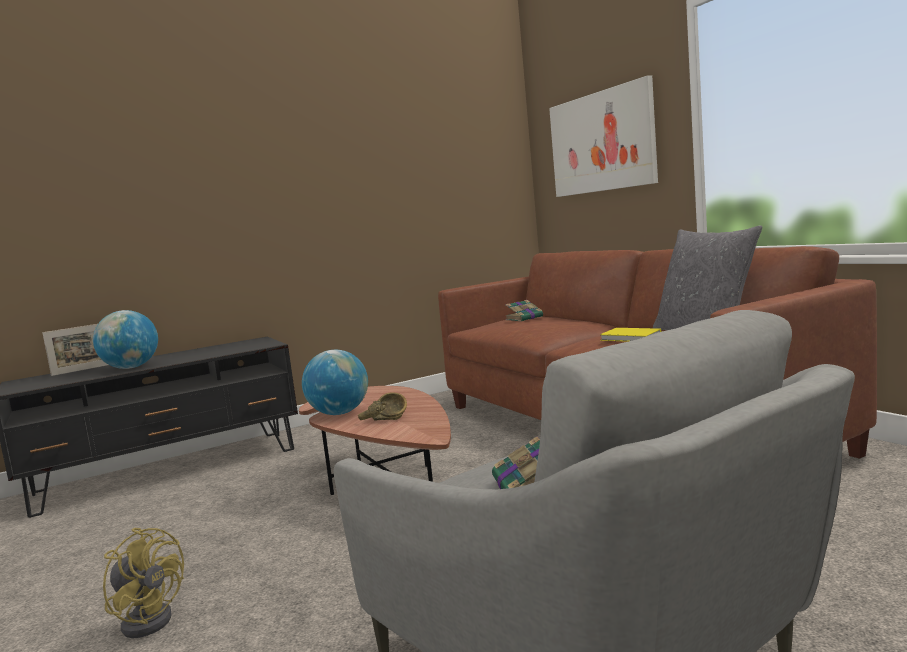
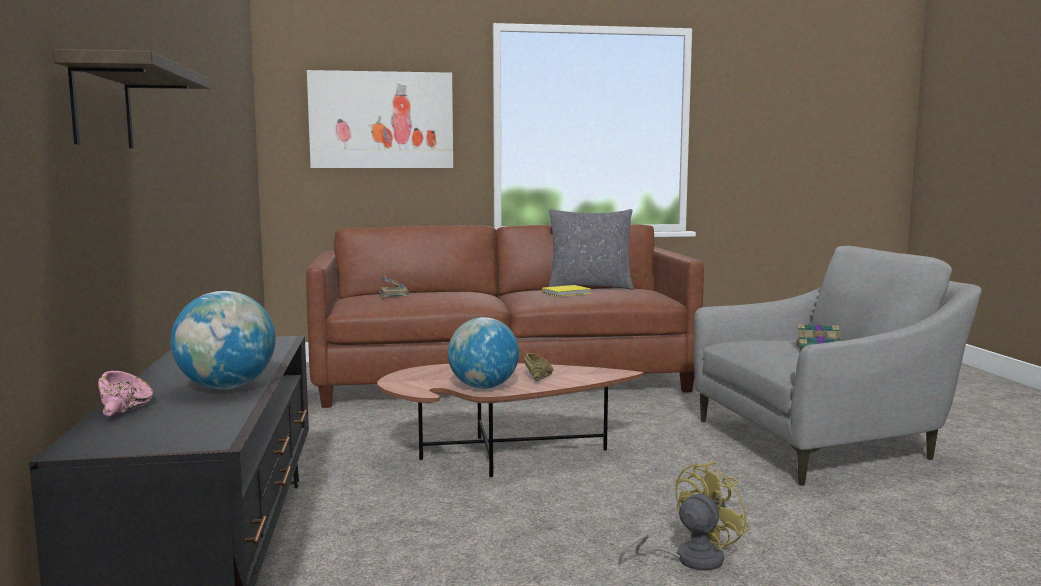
camera: 70 degrees left, 0 degrees up
picture frame [42,324,108,376] -> pink bowl [98,371,153,417]
none -> shelf [53,49,210,149]

